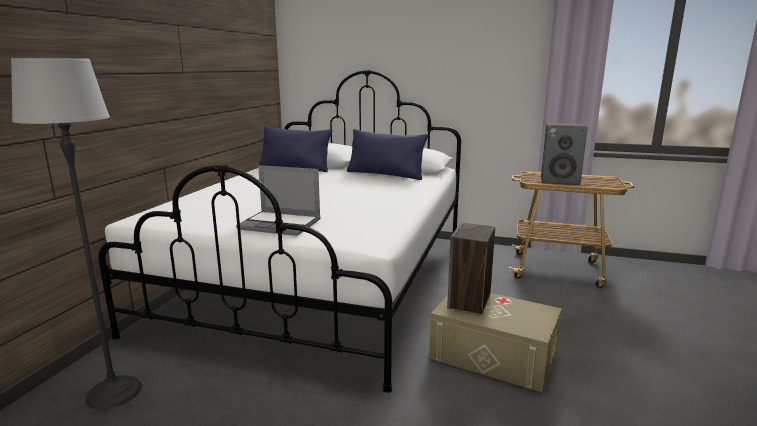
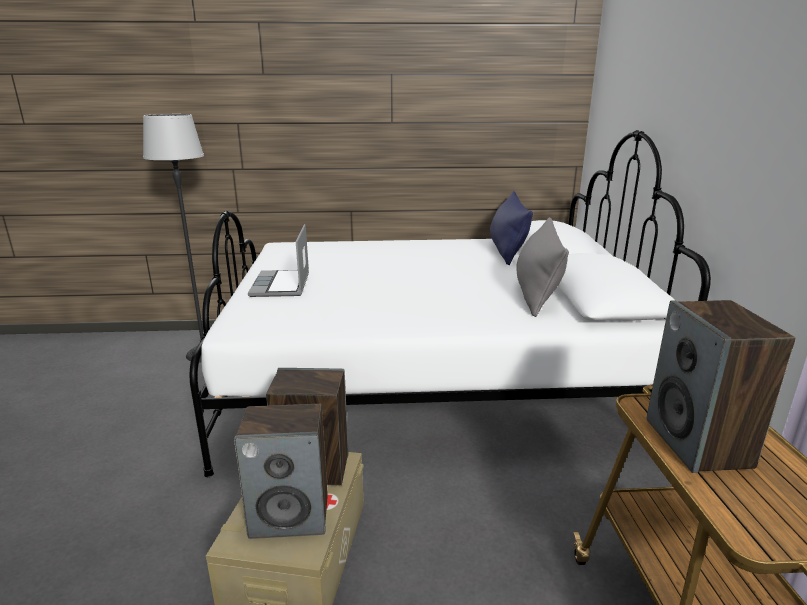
camera: 70 degrees right, 5 degrees up
blue pillow [347,129,428,180] -> grey pillow [516,217,569,317]
none -> speaker [234,404,328,539]

